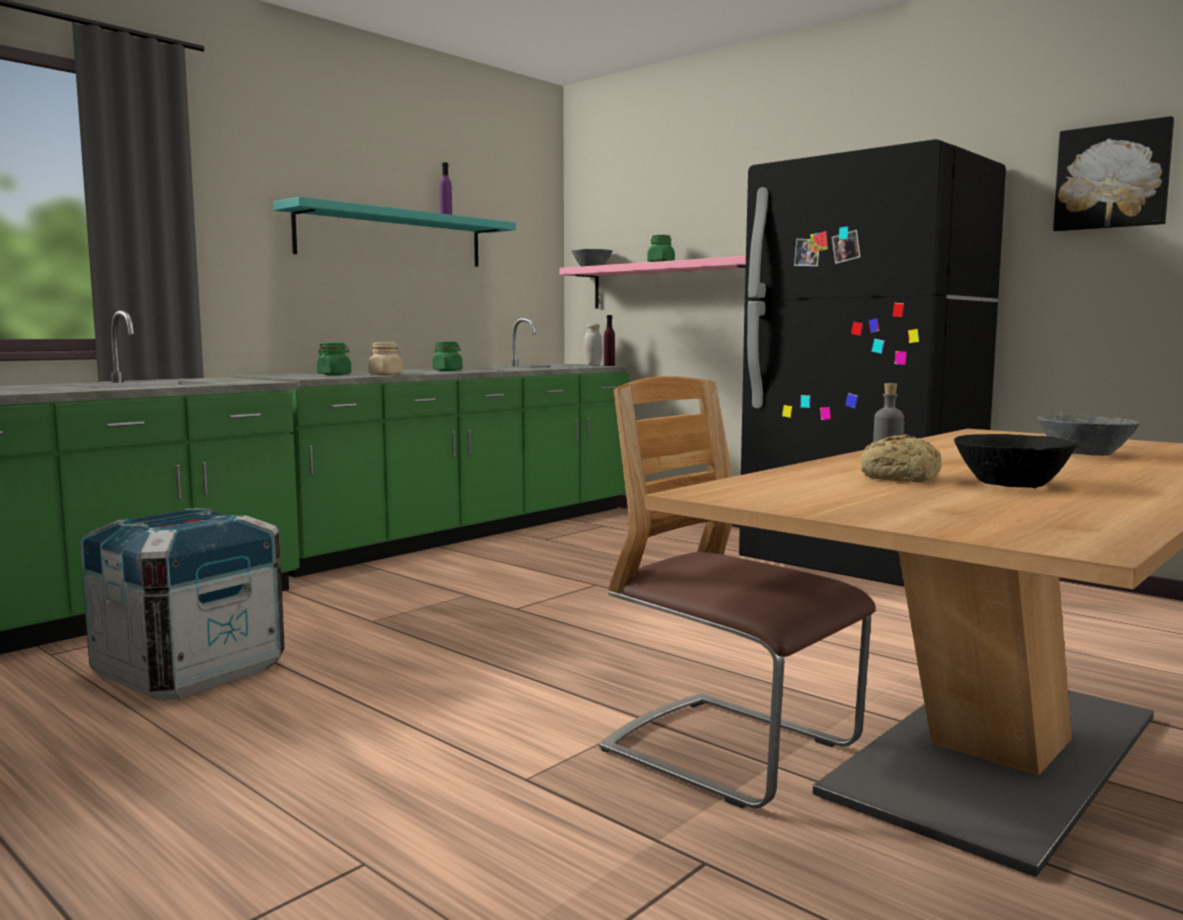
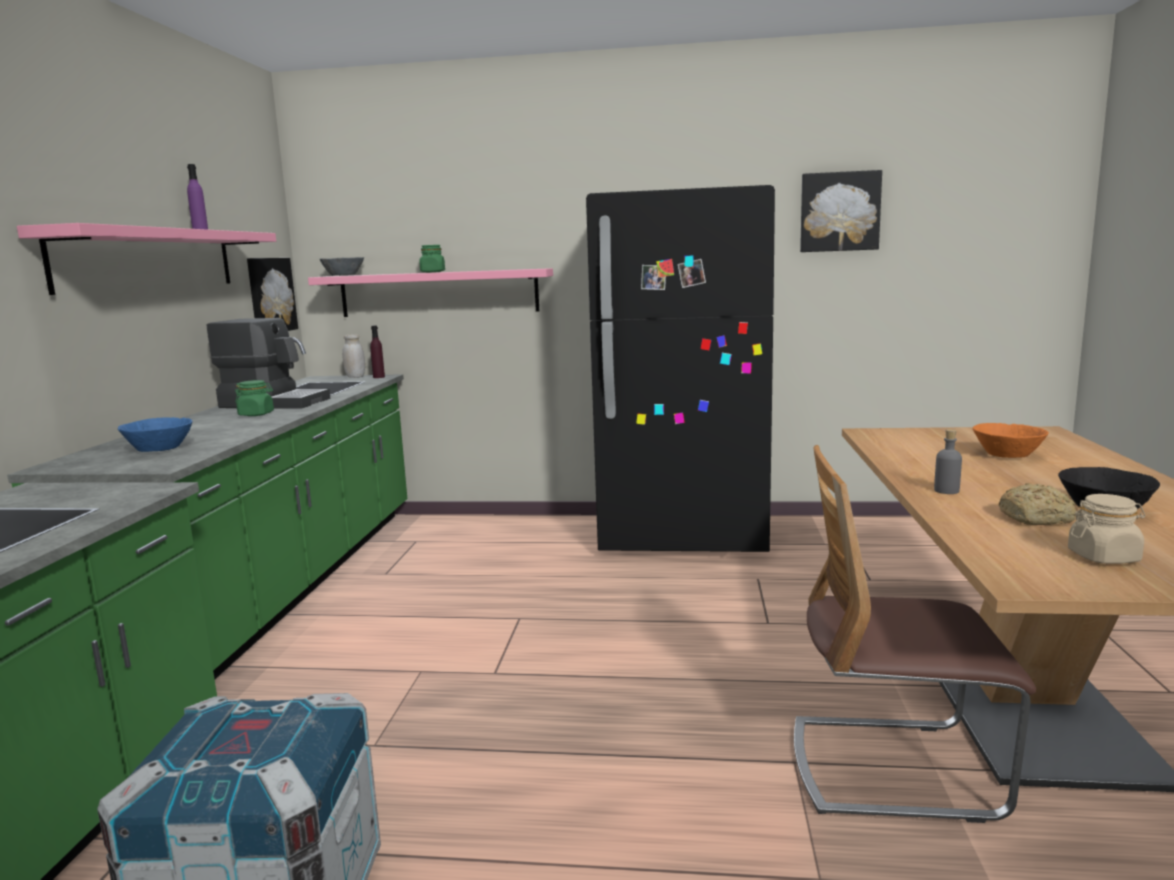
camera: 35 degrees left, 5 degrees up
turquoise shelf [274,197,516,267] -> pink shelf [17,223,276,295]
green jar [317,343,351,375] -> blue bowl [118,417,192,452]
beige jar [368,343,402,375] -> beige jar moved to [1068,494,1145,564]
grey bowl [1038,414,1140,456] -> orange bowl [972,423,1049,458]
none -> coffee machine [207,318,330,409]
none -> picture [247,258,298,331]

